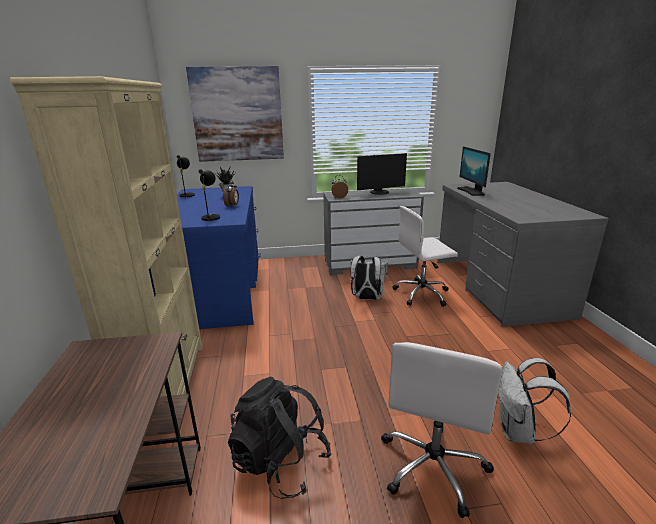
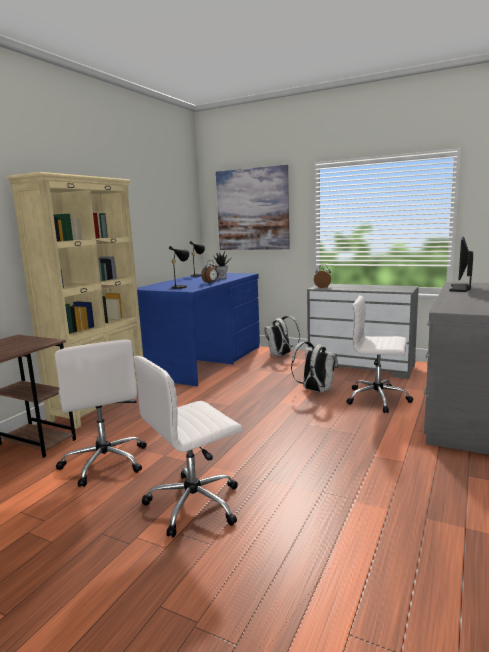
camera: 35 degrees right, 10 degrees down
black backpack [228,377,332,499] -> white office chair [55,340,147,487]
monitor [357,153,407,195] -> none
white backpack [498,358,571,444] -> white backpack moved to [264,316,300,357]

